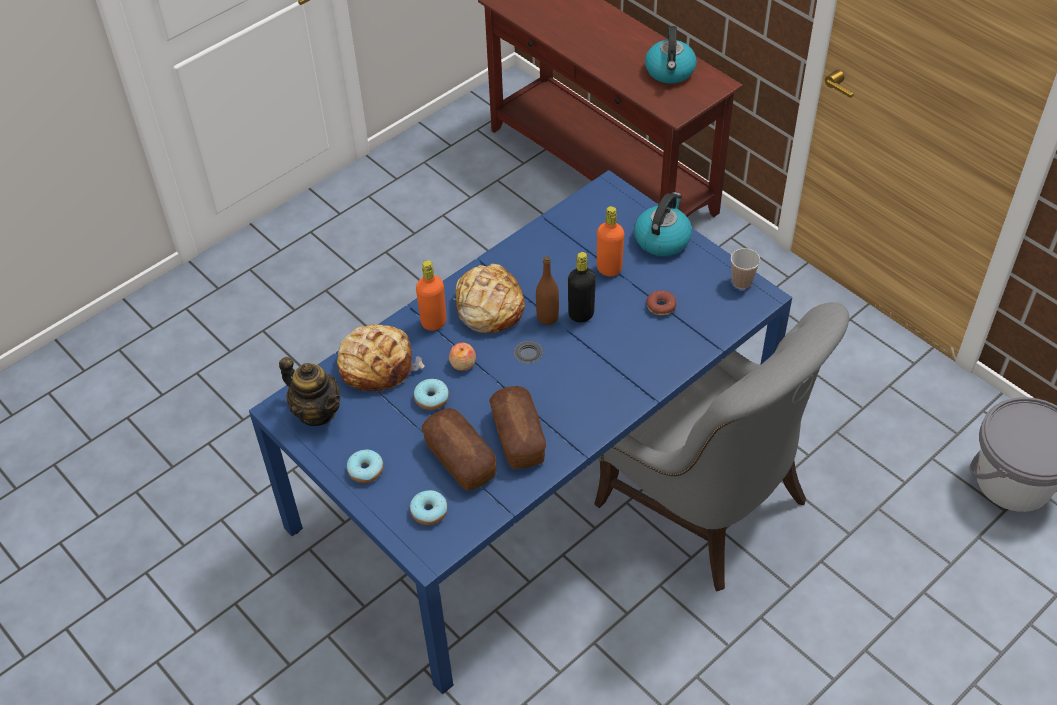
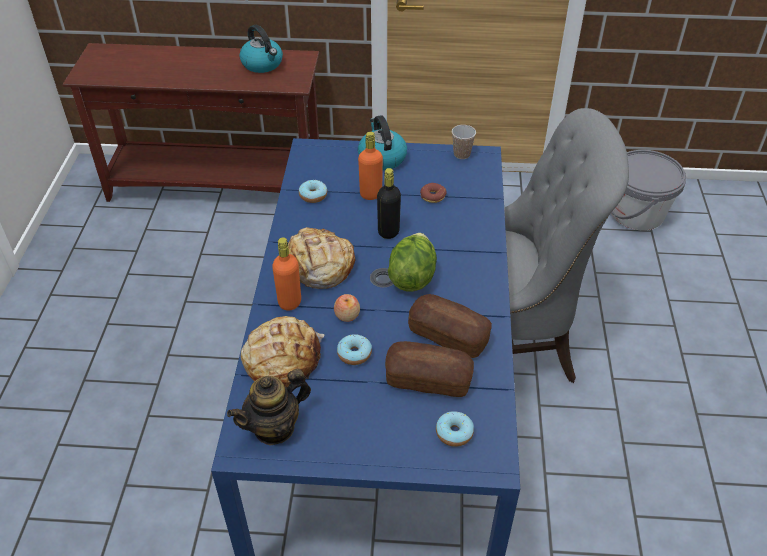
camera: 45 degrees left, 5 degrees down
teapot [279,357,341,426] -> teapot turned 150 degrees clockwise [227,369,311,446]
donut [347,450,384,483] -> donut moved to [299,180,327,203]
brown bottle [536,256,559,325] -> none
none -> lettuce [388,233,437,292]

